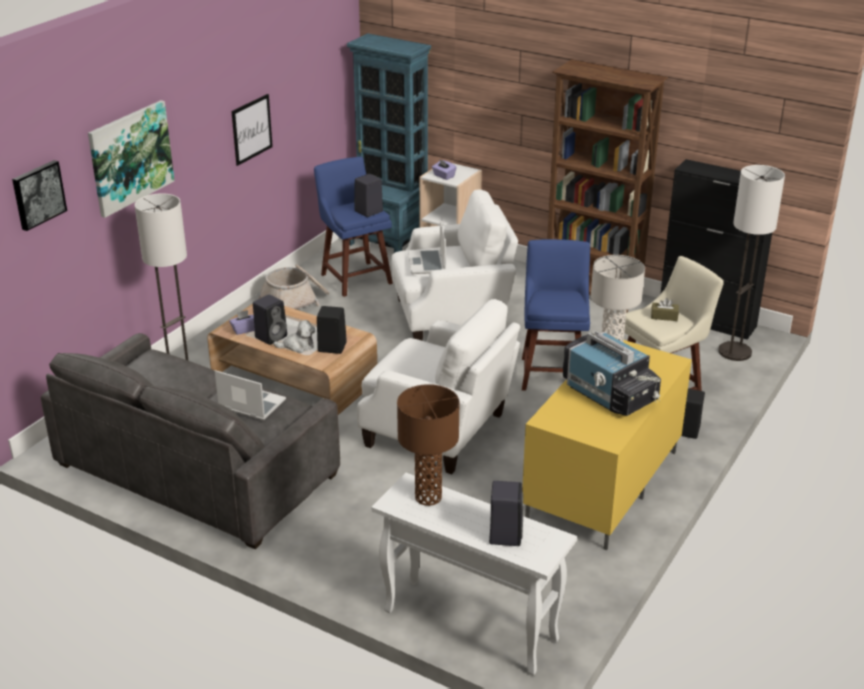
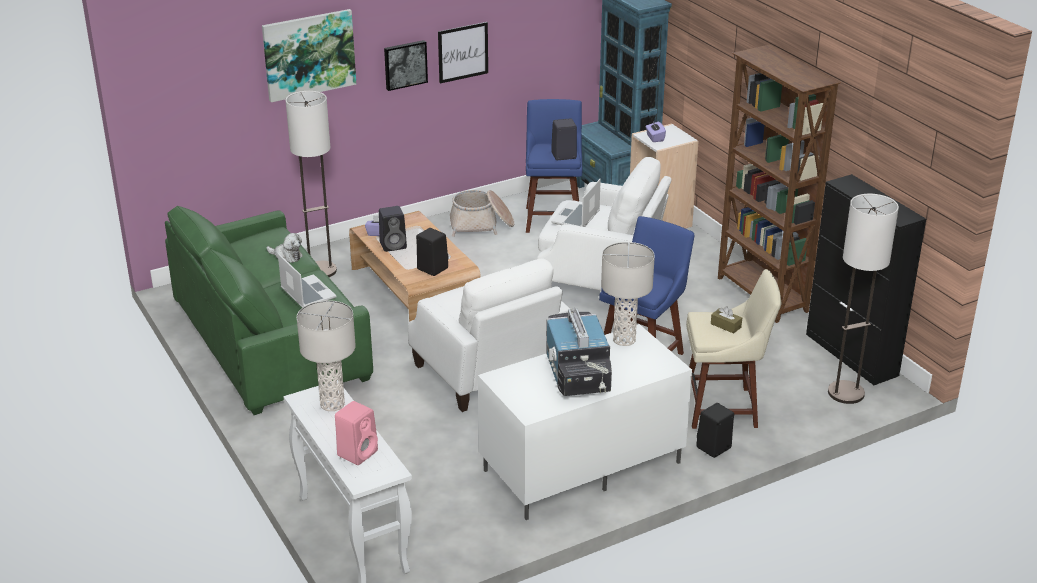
camera: 30 degrees right, 0 degrees up
picture [12,160,67,231] -> picture moved to [384,40,428,91]
grey sofa [41,333,340,549] -> green sofa [165,206,373,415]
plush toy [273,320,316,353] -> plush toy moved to [267,233,303,263]
brown table lamp [397,384,459,506] -> white table lamp [297,300,356,411]
black speaker [489,481,524,546] -> pink speaker [335,401,378,465]
yellow tv stand [522,338,692,550] -> white tv stand [478,324,692,520]

